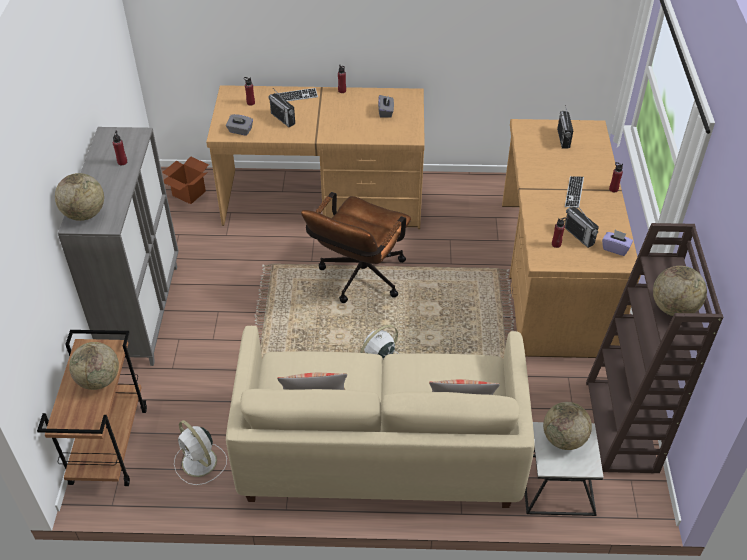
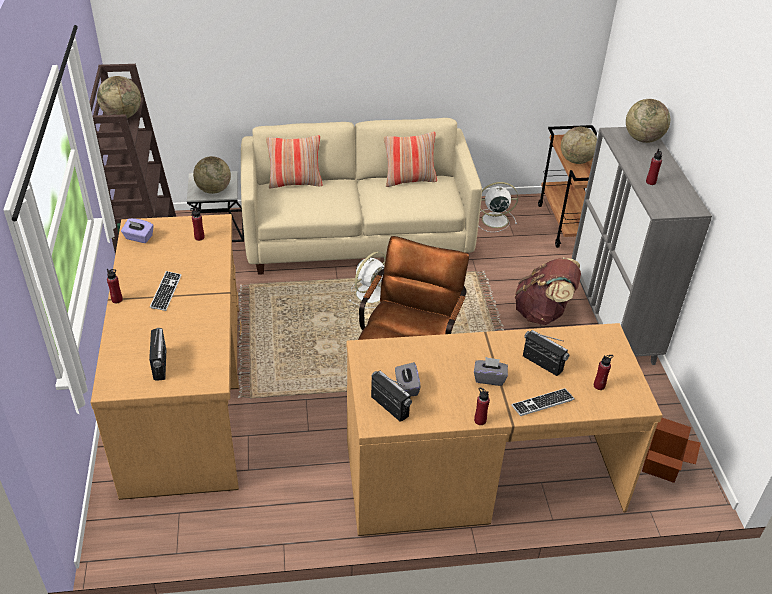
camera: 170 degrees right, 5 degrees down
white fan [174,420,227,485] -> white fan turned 45 degrees counterclockwise [478,182,518,232]
grey tissue box [226,114,253,136] -> grey tissue box moved to [474,357,508,386]
radio [565,202,599,248] -> radio moved to [371,371,412,421]
none -> brown backpack [515,257,581,325]

